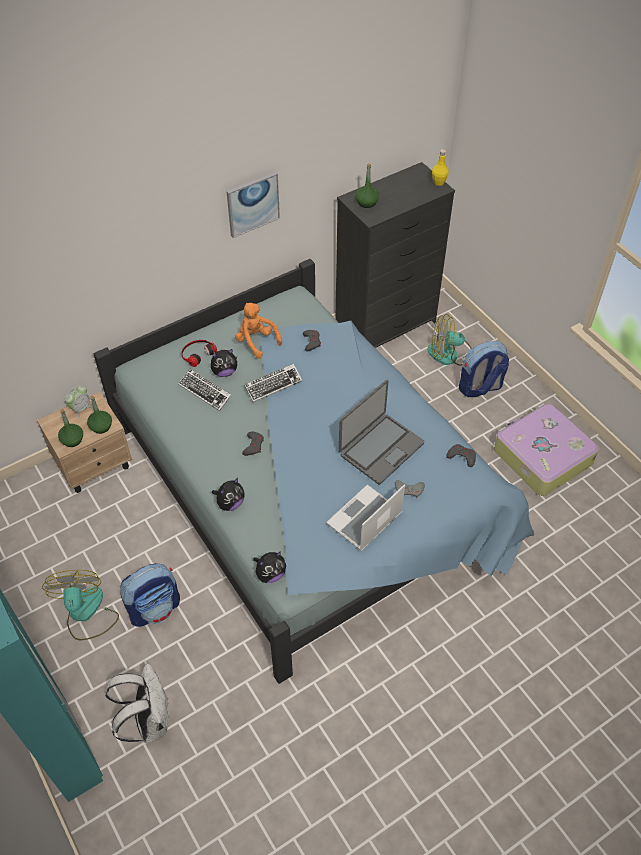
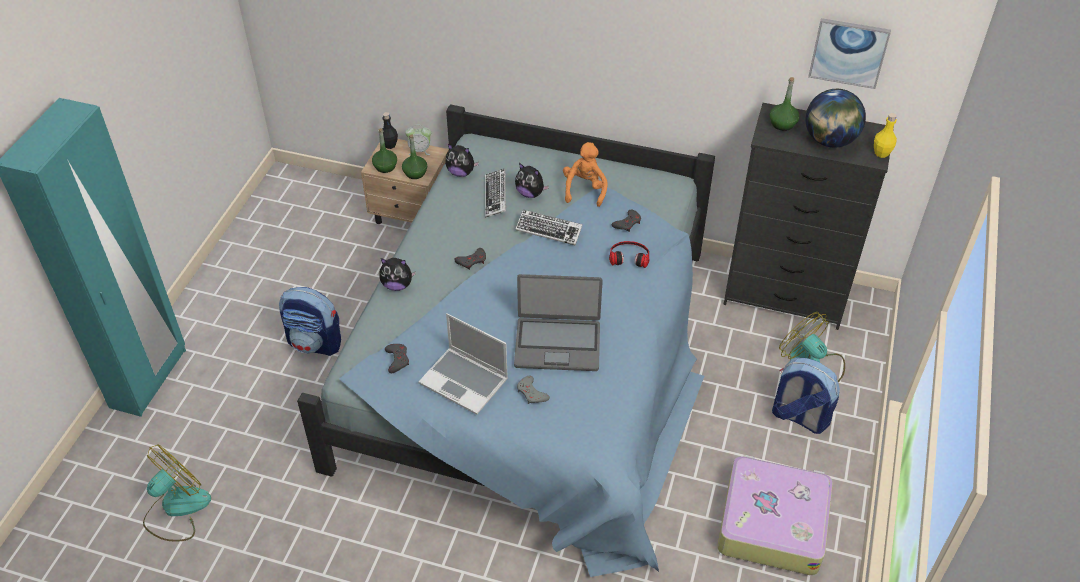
camera: 50 degrees right, 5 degrees down
fan [42,570,119,641] -> fan moved to [143,444,211,541]
white backpack [105,664,169,743] -> none
headphones [181,340,217,367] -> headphones moved to [609,241,649,268]
picture [226,172,280,238] -> picture moved to [808,18,891,89]
plush toy [253,551,286,583] -> plush toy moved to [445,144,479,177]
laptop [326,484,405,551] -> laptop turned 150 degrees counterclockwise [419,313,508,415]
grey game controller [446,444,476,467] -> grey game controller moved to [385,344,409,373]
none -> black bottle [382,112,398,149]
none -> globe [805,89,866,148]

